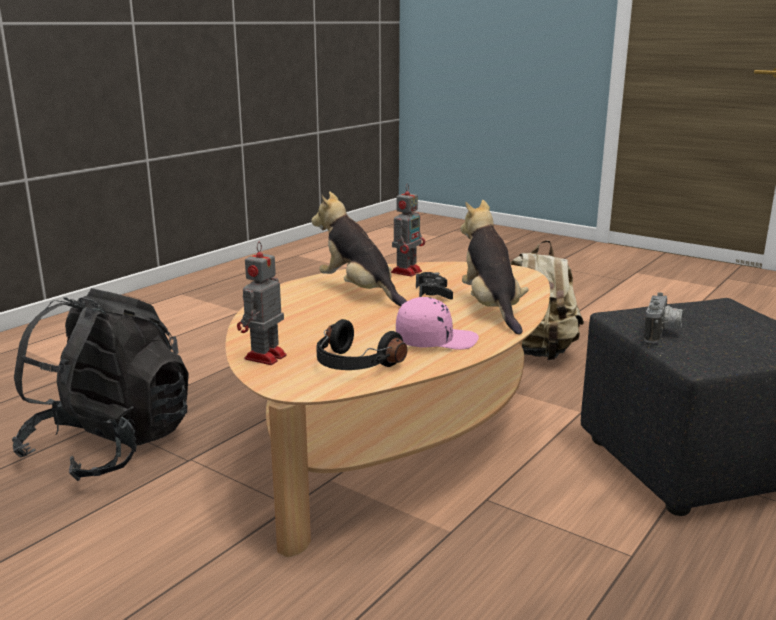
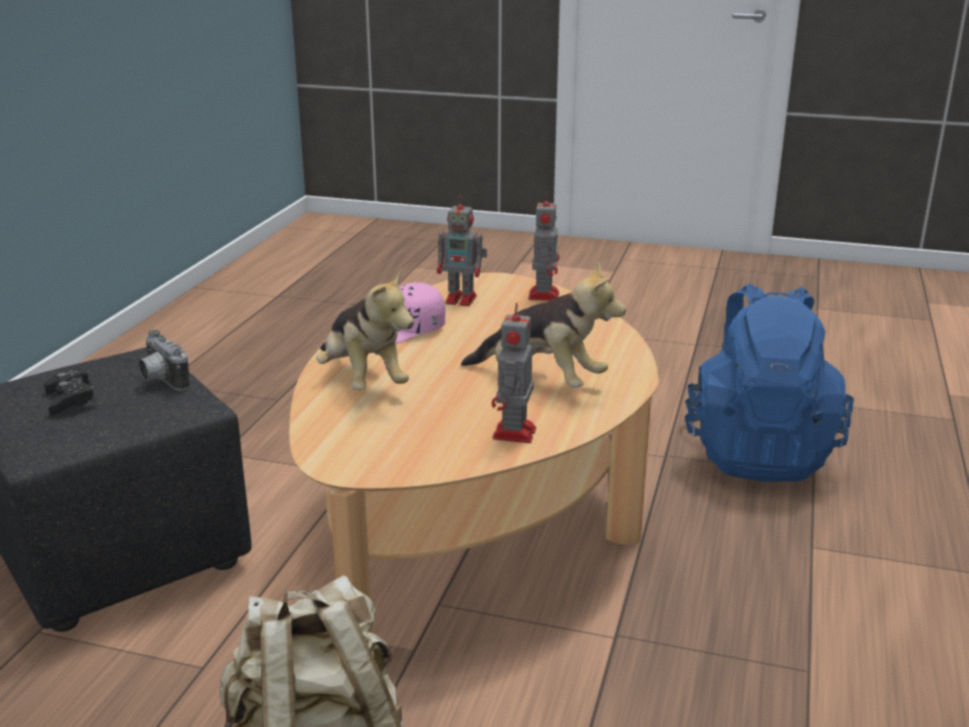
camera: 160 degrees right, 5 degrees up
black backpack [12,288,189,481] -> blue backpack [685,284,854,482]
black headphones [316,319,407,370] -> toy robot [437,195,487,306]
black game controller [416,272,453,300] -> black game controller moved to [44,368,97,416]
camera [644,292,683,343] -> camera turned 45 degrees counterclockwise [139,330,190,391]

